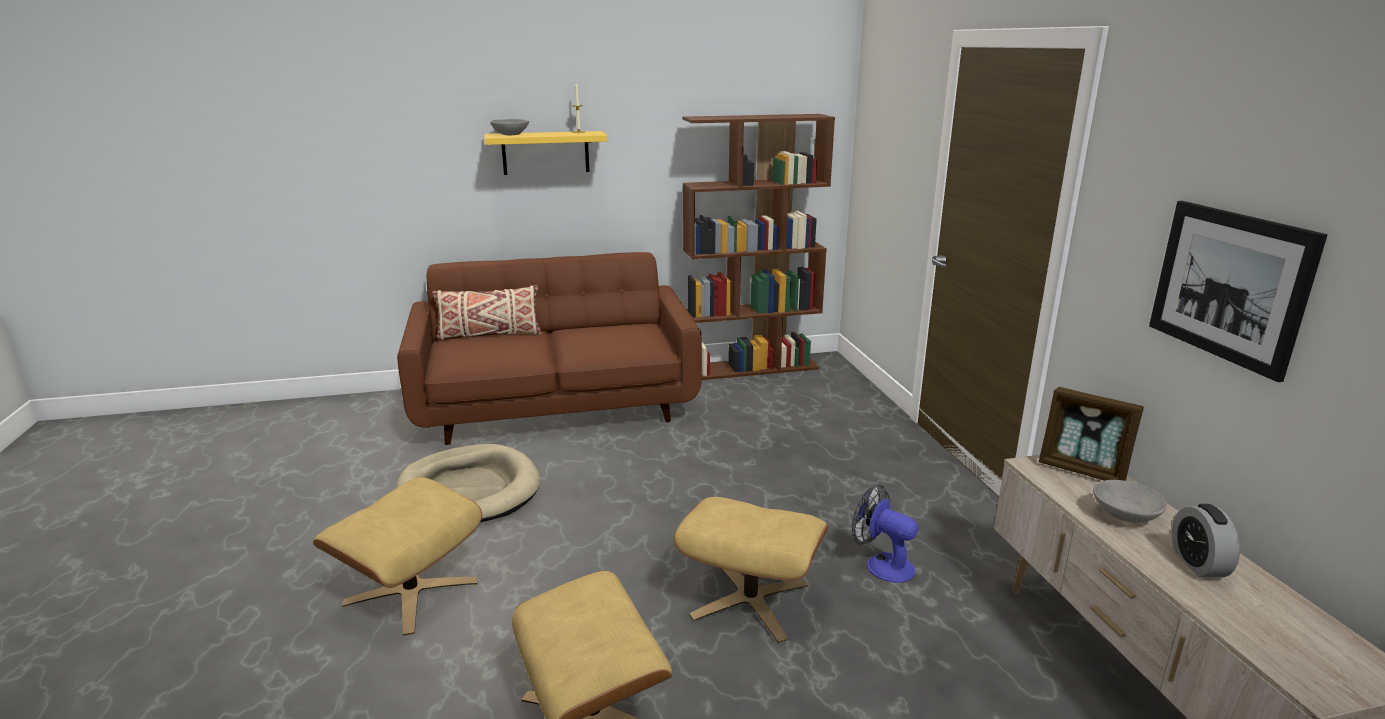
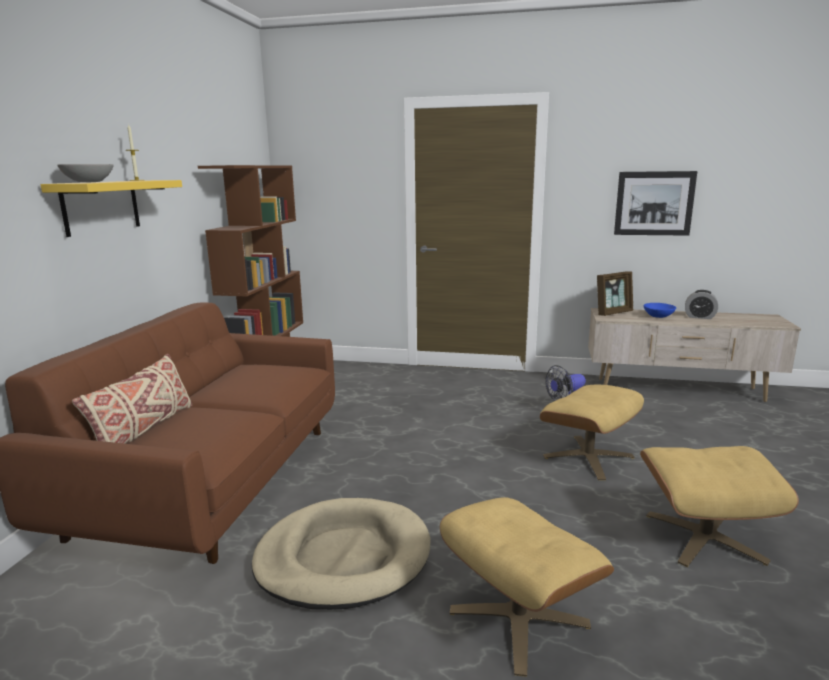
camera: 65 degrees left, 5 degrees down
grey bowl [1093,480,1167,523] -> blue bowl [643,303,676,318]

